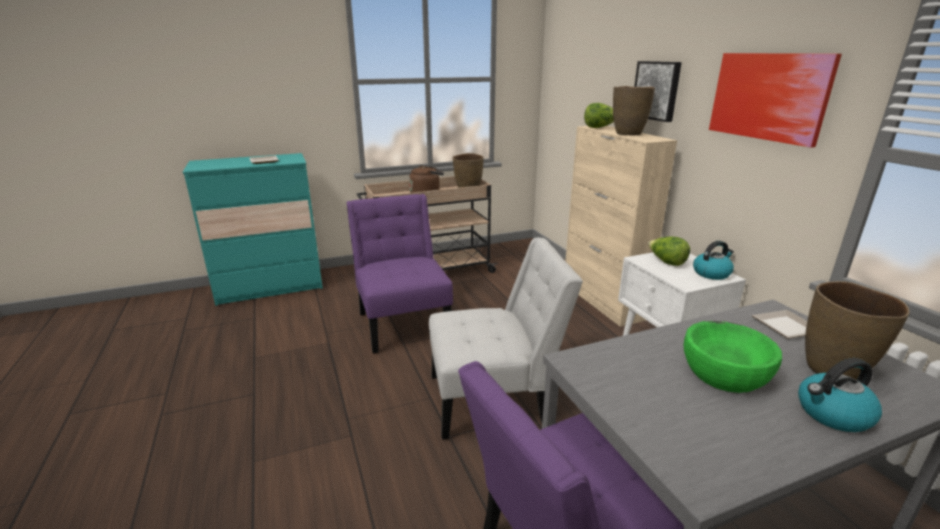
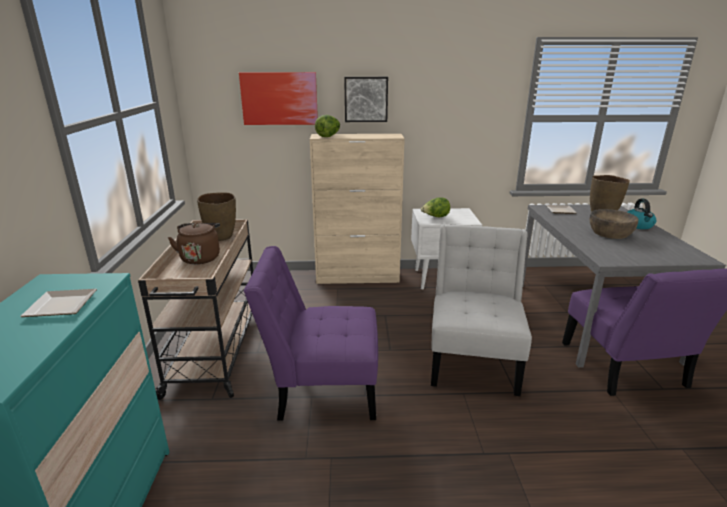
camera: 70 degrees left, 0 degrees up
brown vase [613,86,655,135] -> none
green bowl [684,321,782,393] -> brown bowl [590,209,639,239]
kettle [693,241,734,280] -> none
picture [709,53,842,148] -> picture moved to [239,72,318,125]

